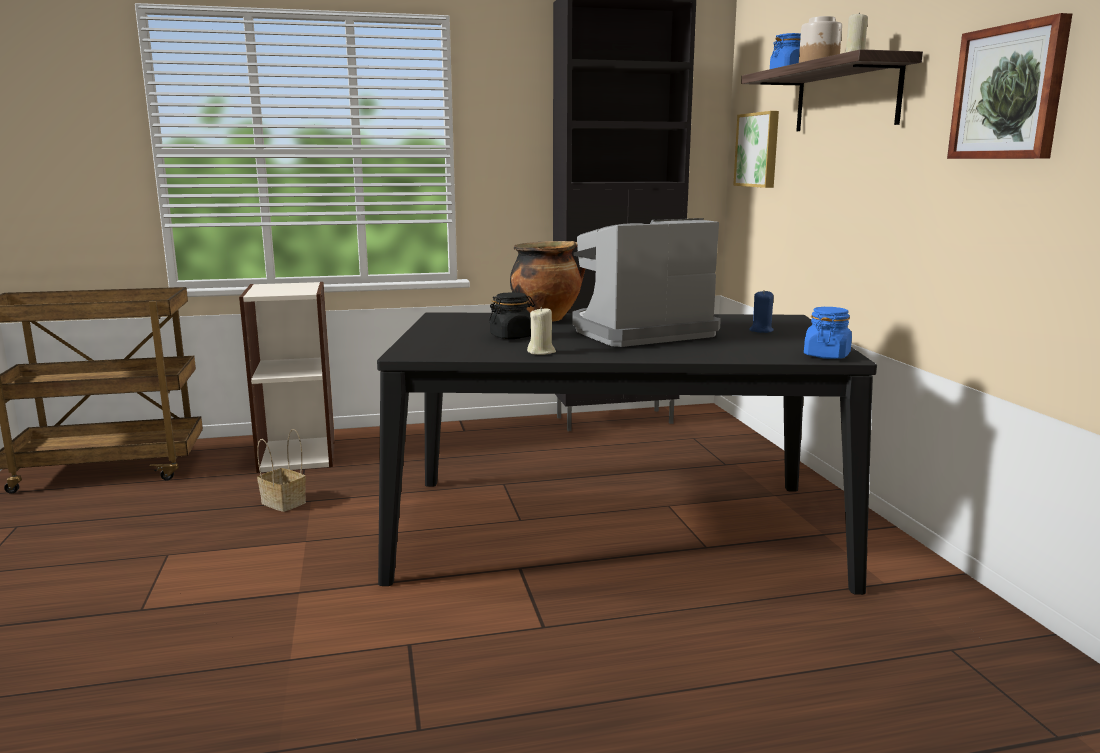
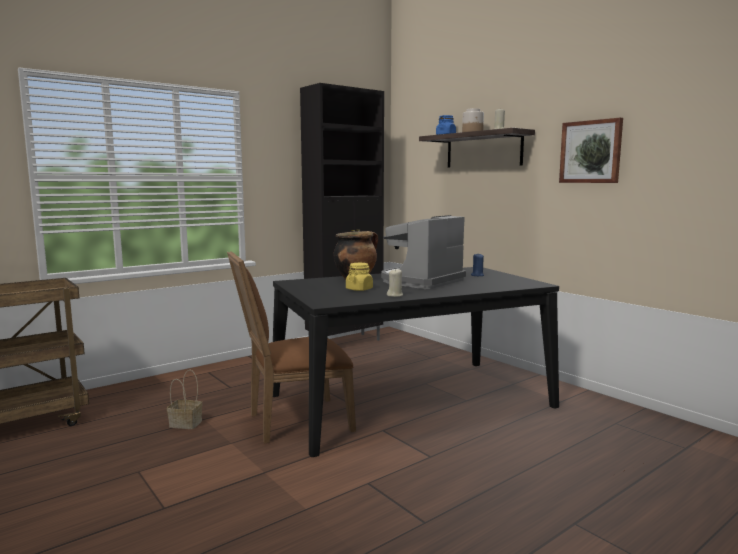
camera: 25 degrees left, 5 degrees down
bookcase [239,282,335,473] -> none
black jar [489,292,535,339] -> yellow jar [346,263,373,291]
picture [733,111,779,188] -> none
blue jar [804,307,852,359] -> none
none -> brown chair [227,251,356,444]

